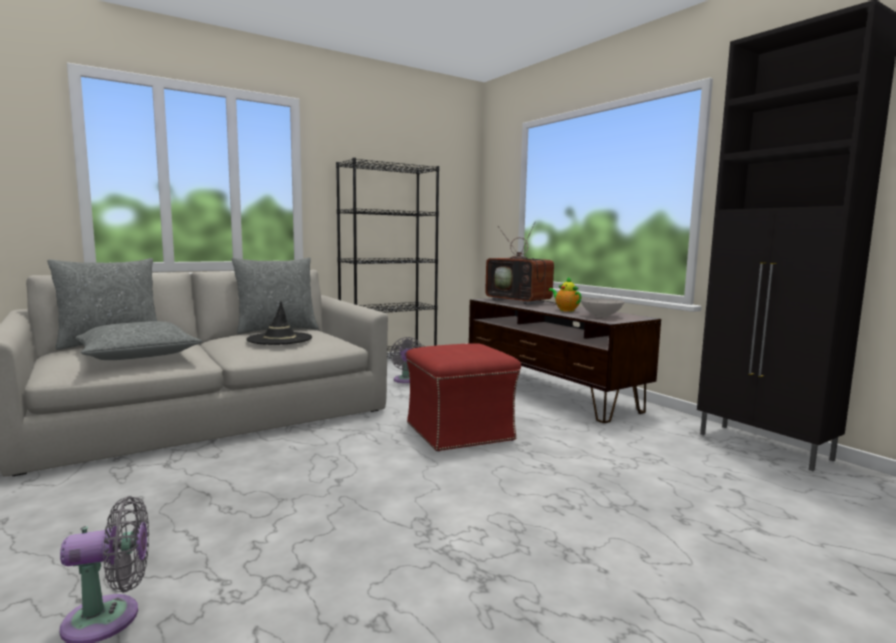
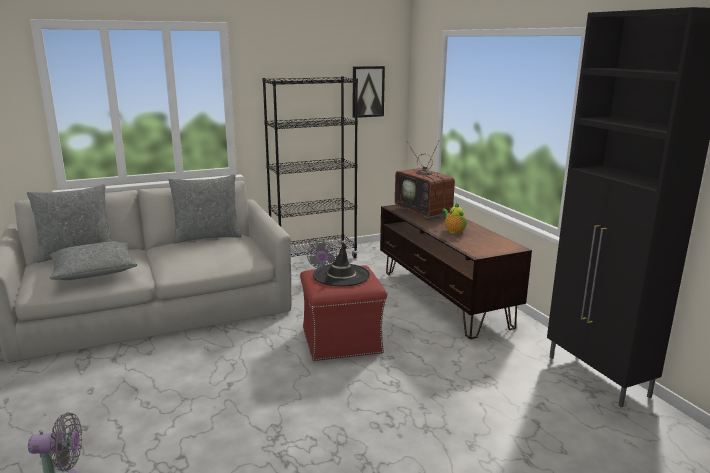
camera: 10 degrees right, 10 degrees up
black hat [246,301,312,345] -> black hat moved to [313,243,370,287]
white bowl [581,298,624,317] -> none
none -> picture [353,66,385,118]

